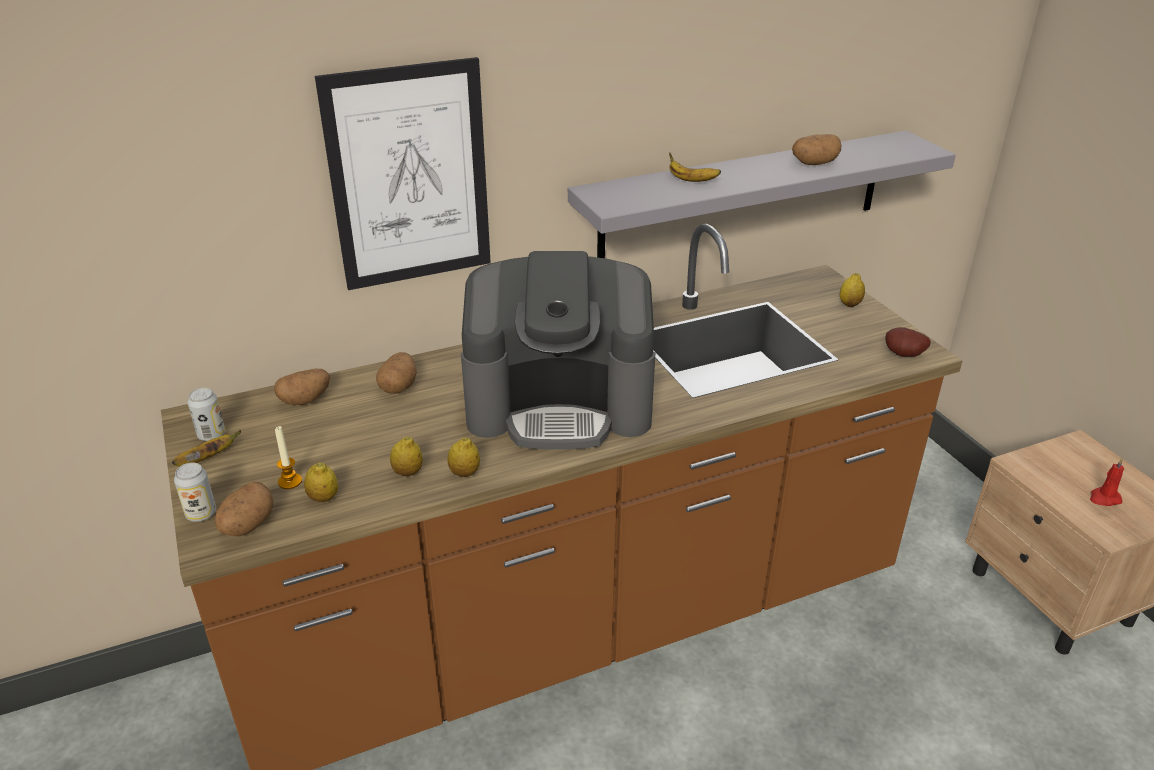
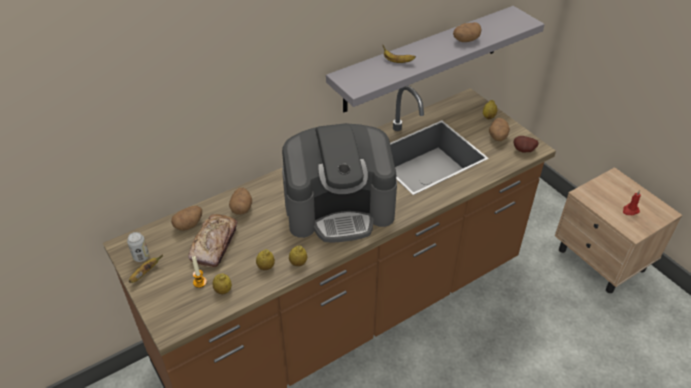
camera: 10 degrees left, 10 degrees up
can [174,463,216,522] -> none
potato [215,481,274,536] -> potato moved to [489,118,510,141]
picture [315,57,491,290] -> none
none -> bread [188,214,238,268]

